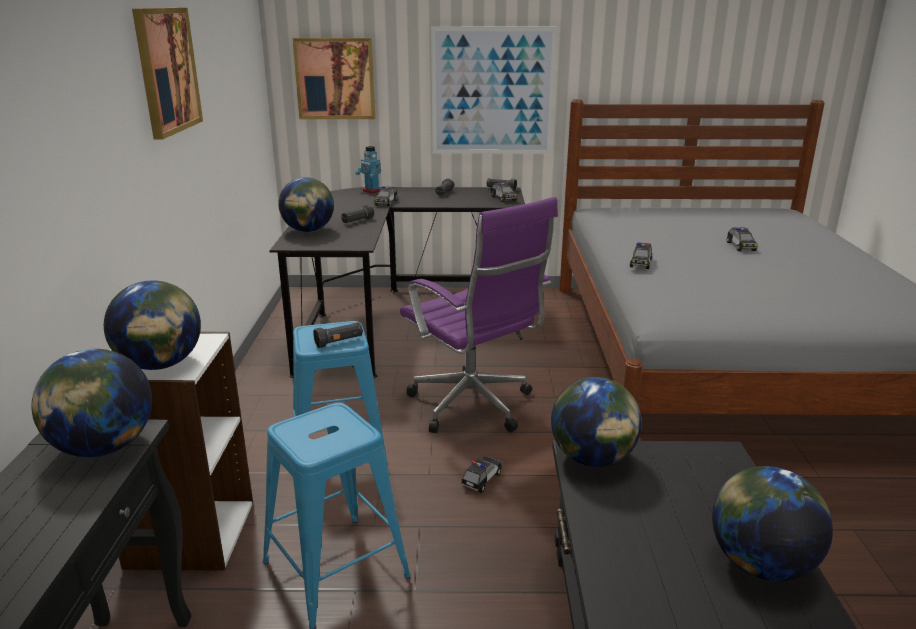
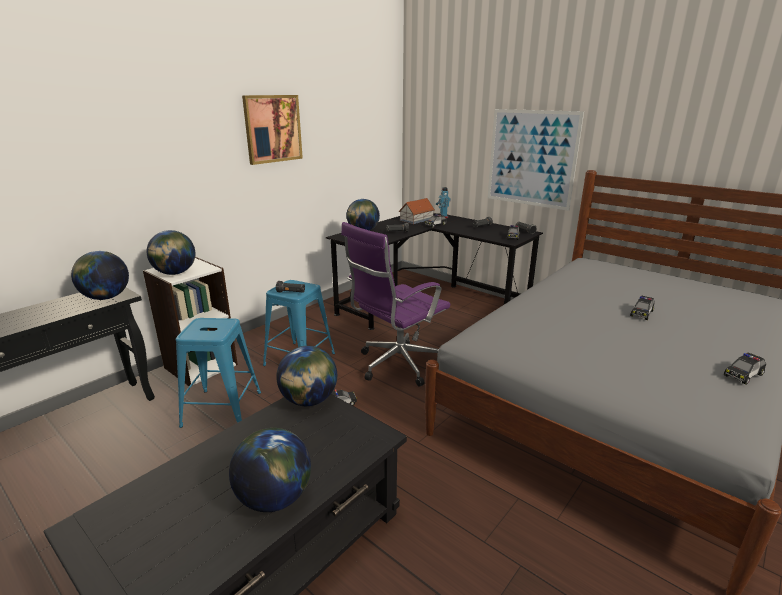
camera: 40 degrees right, 0 degrees up
picture [293,38,375,119] -> none
purple office chair [400,197,558,433] -> purple office chair turned 45 degrees clockwise [341,222,450,387]
toy car [630,242,653,269] -> toy car moved to [724,352,766,385]
none -> toy house [399,198,435,224]

